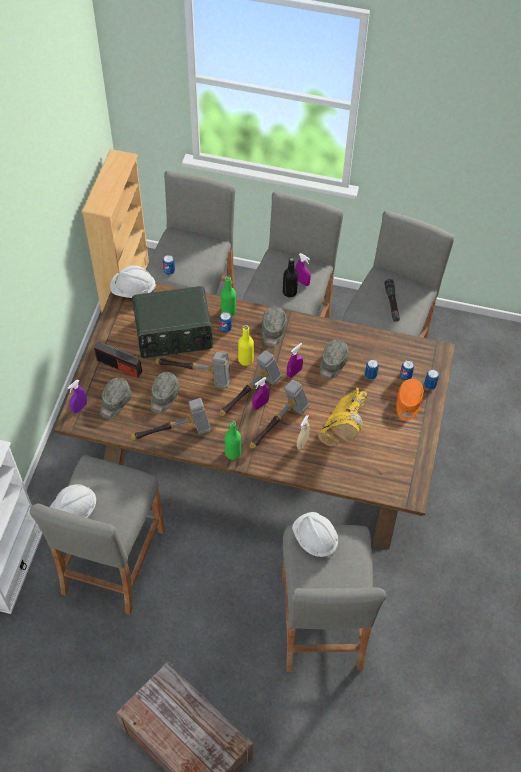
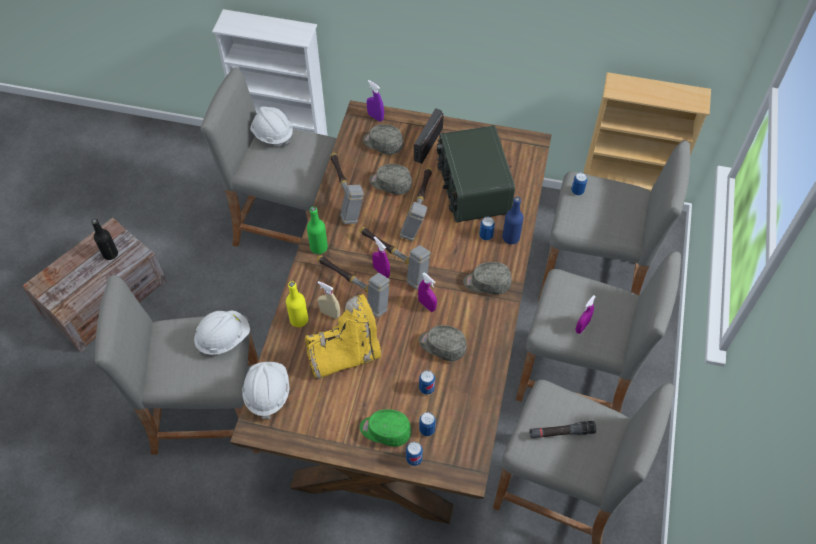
camera: 90 degrees right, 0 degrees up
white hard hat [110,265,156,298] -> white hard hat moved to [242,362,290,419]
green bottle [221,276,236,317] -> blue bottle [502,197,523,244]
yellow bottle [238,325,254,366] -> yellow bottle moved to [286,281,308,327]
black bottle [283,257,298,297] -> black bottle moved to [91,219,118,260]
yellow boot [318,388,368,446] -> yellow boot turned 135 degrees clockwise [305,294,381,379]
orange cap [396,379,424,421] -> green cap [360,409,411,447]

